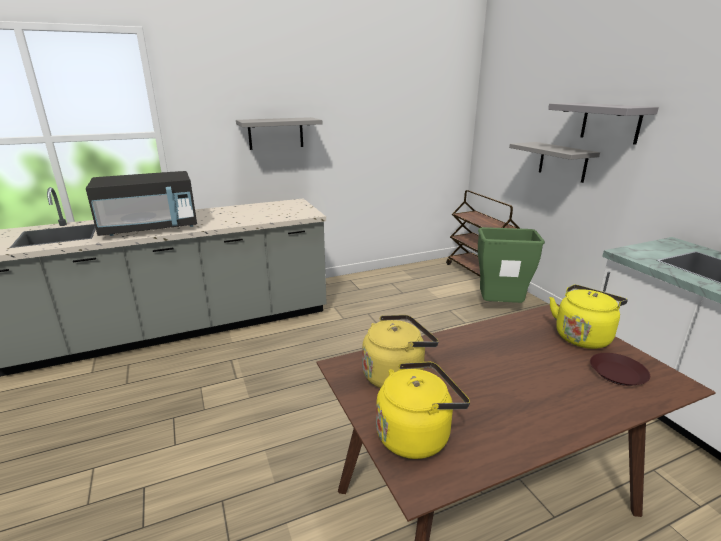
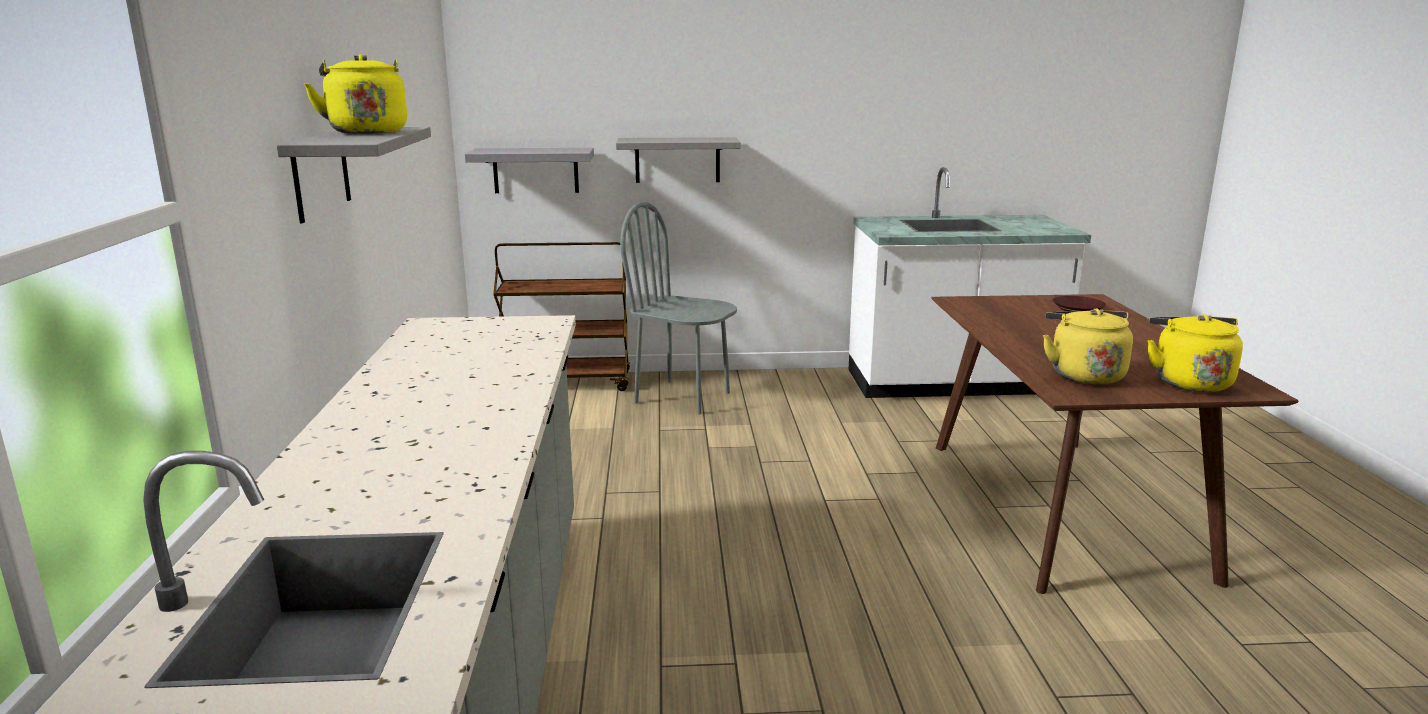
camera: 70 degrees left, 5 degrees down
black microwave [86,171,197,236] -> none
green trash can [478,227,545,303] -> grey chair [620,202,737,414]
grey shelf [548,103,659,145] -> grey shelf moved to [465,148,594,193]
yellow kettle [549,284,628,349] -> yellow kettle moved to [303,54,407,134]

